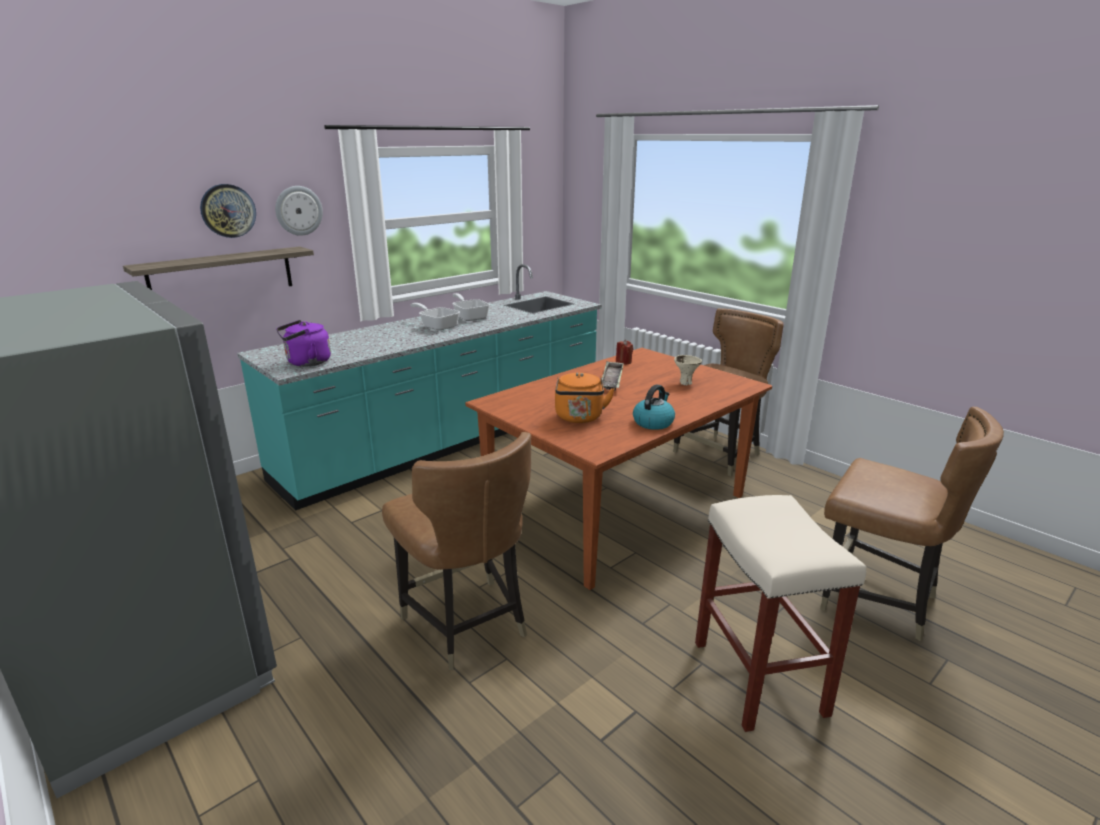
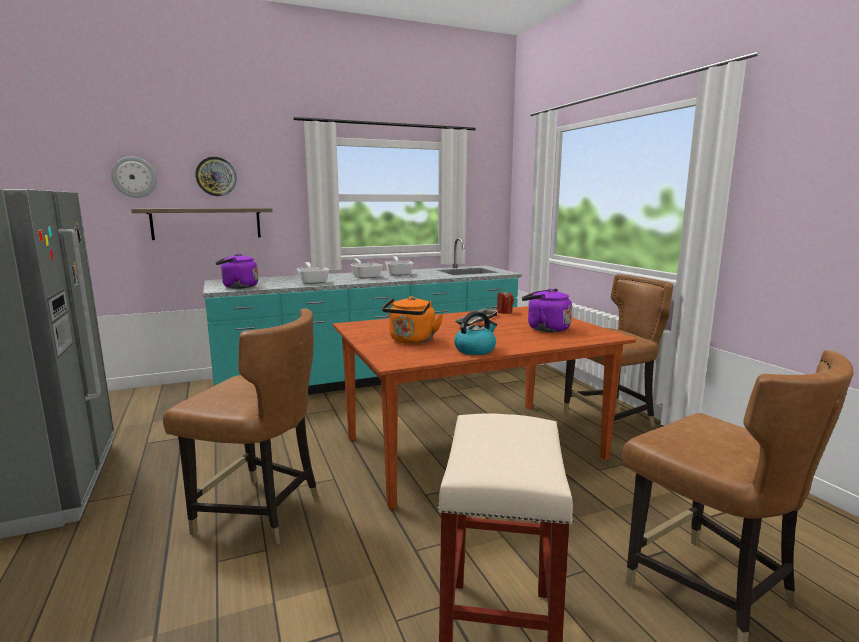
camera: 20 degrees right, 10 degrees down
wall clock [275,186,323,236] -> wall clock moved to [111,156,157,198]
brown chair [382,432,531,670] -> brown chair turned 60 degrees counterclockwise [163,309,319,545]
beige bowl [674,355,702,385] -> purple kettle [522,289,572,332]
none -> frying pan [297,262,329,284]

